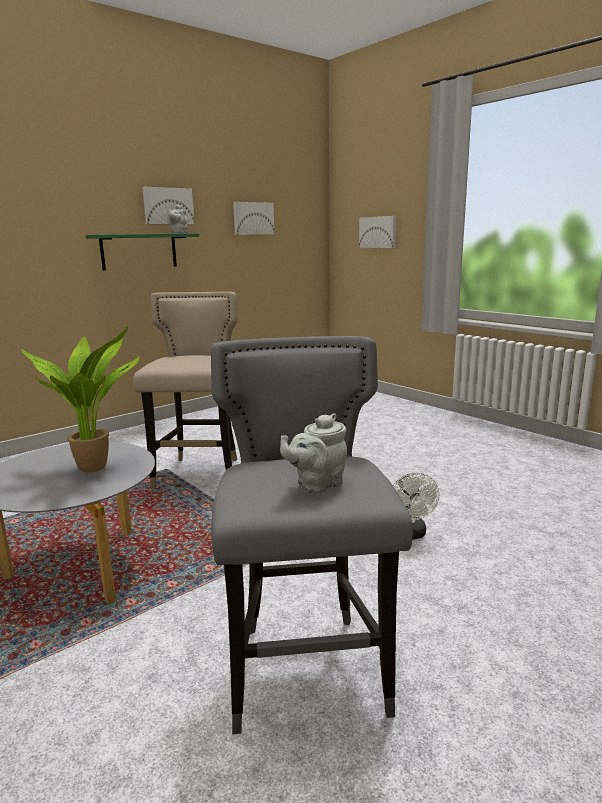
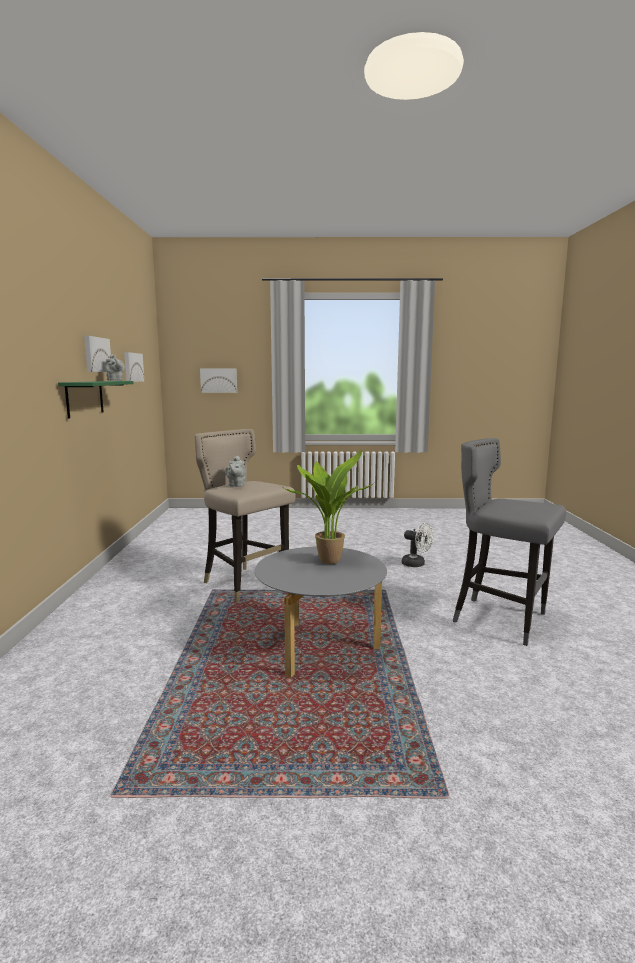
camera: 50 degrees left, 5 degrees down
grey teapot [280,413,347,494] -> grey teapot moved to [225,456,246,487]

